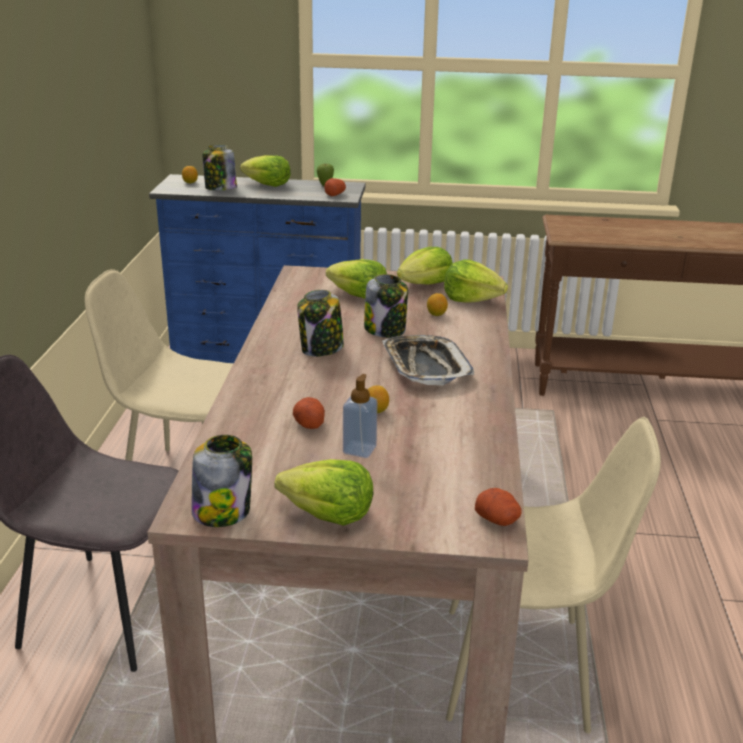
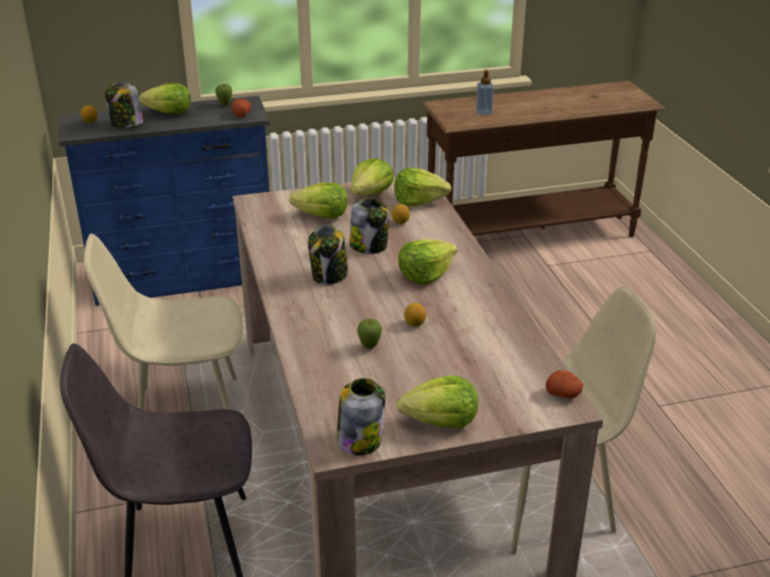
camera: 20 degrees left, 5 degrees up
potato [293,397,325,429] -> apple [357,318,382,349]
soap dispenser [343,374,377,458] -> soap dispenser moved to [476,69,494,115]
tray [382,335,474,386] -> lettuce [398,239,457,285]

